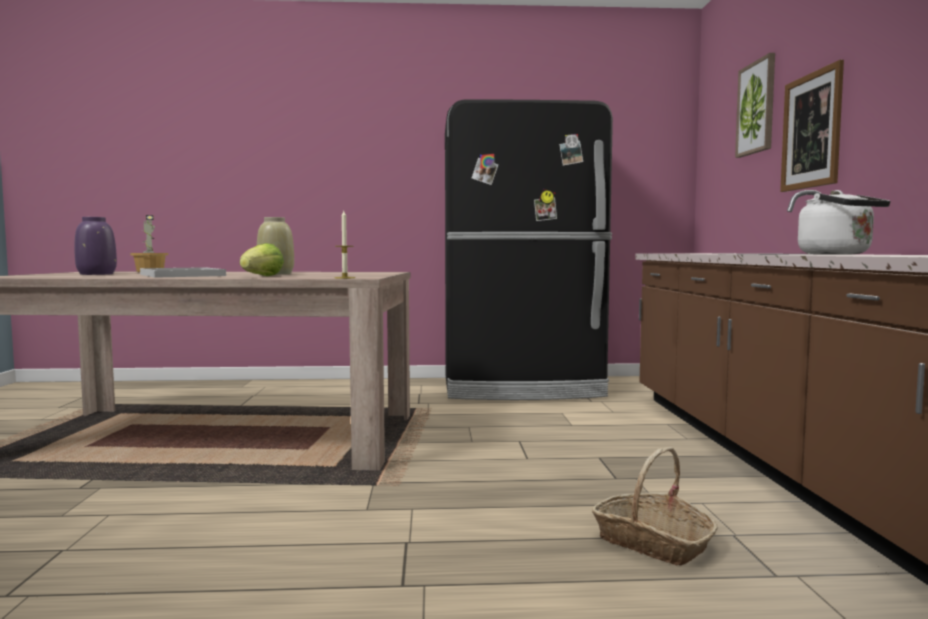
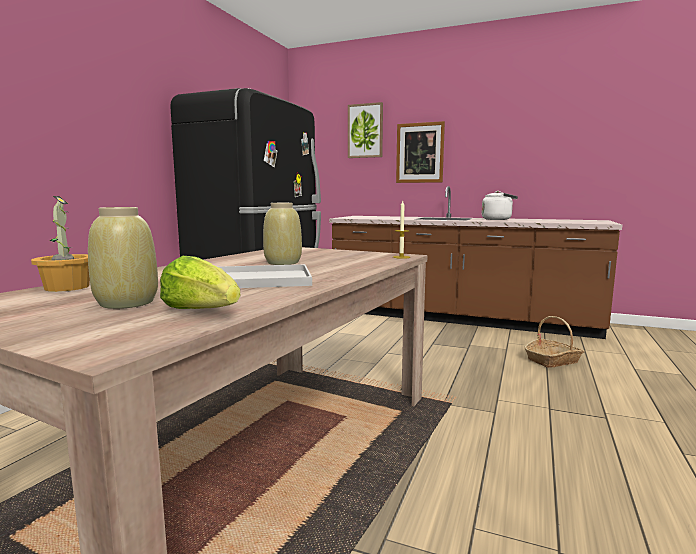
camera: 65 degrees left, 5 degrees up
purple vase [74,217,117,275] -> beige vase [88,207,158,309]
lettuce [240,243,284,276] -> lettuce moved to [160,256,240,309]

